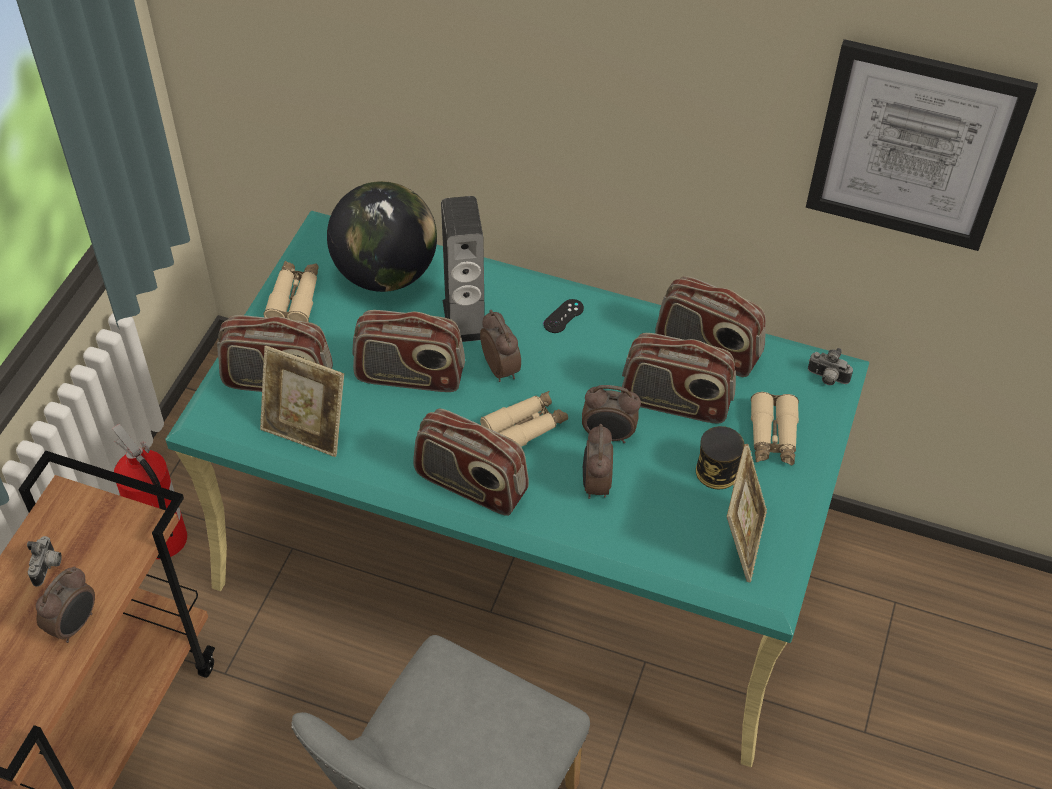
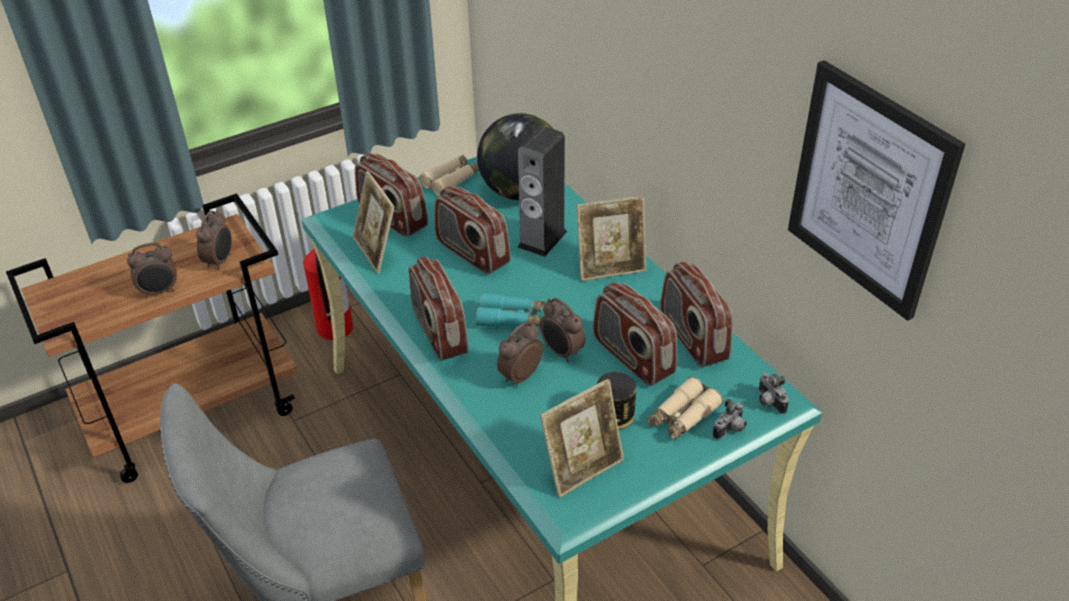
camera: 40 degrees right, 10 degrees down
camera [27,536,62,587] -> camera moved to [713,399,747,440]
alarm clock [480,310,521,382] -> alarm clock moved to [196,210,232,270]
beige binoculars [480,391,568,447] -> turquoise binoculars [476,293,545,327]
black game controller [544,299,584,333] -> picture frame [576,196,646,281]

